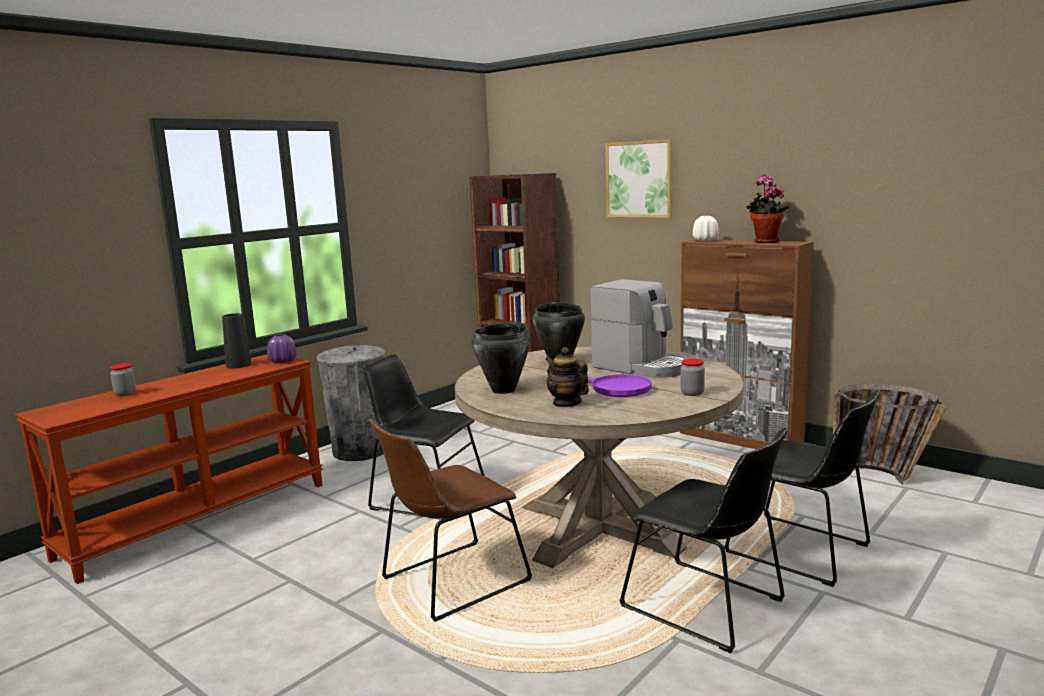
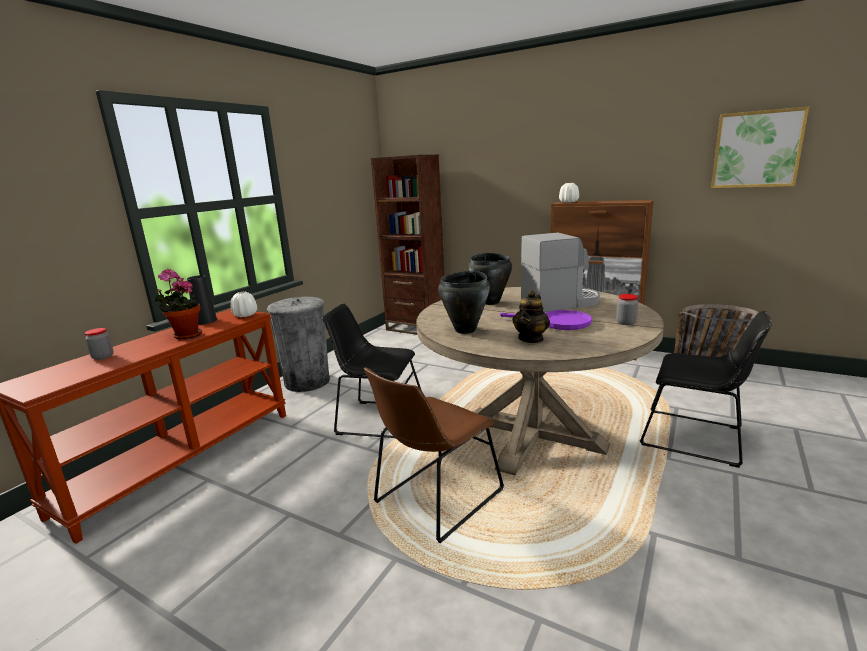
camera: 10 degrees left, 5 degrees up
purple vase [267,334,296,363] -> white vase [231,292,257,317]
teapot [546,347,589,407] -> teapot turned 105 degrees counterclockwise [512,290,550,343]
coffee machine [590,279,687,378] -> coffee machine turned 45 degrees counterclockwise [521,233,600,312]
picture [605,139,673,218] -> picture moved to [711,107,809,188]
black chair [619,428,788,653] -> none
potted plant [746,174,790,243] -> potted plant moved to [154,269,202,339]

